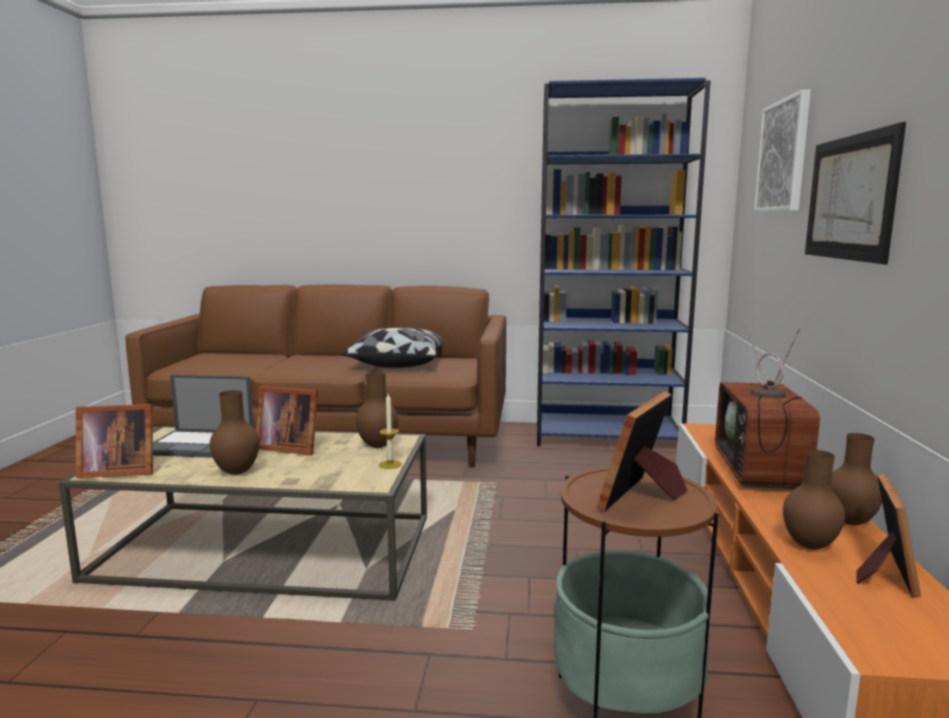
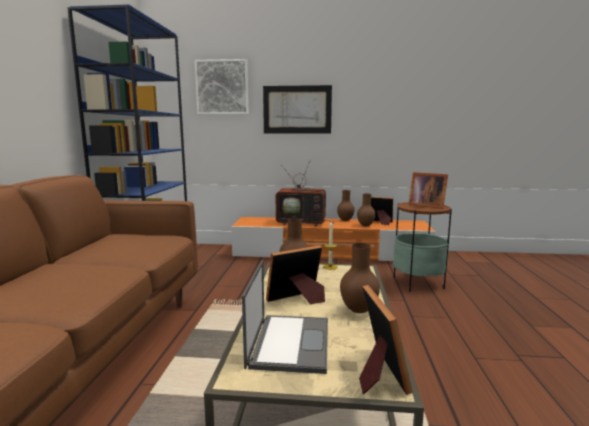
camera: 90 degrees left, 0 degrees up
picture frame [256,386,318,455] -> picture frame turned 135 degrees counterclockwise [266,245,325,304]
pillow [342,328,442,368] -> none

